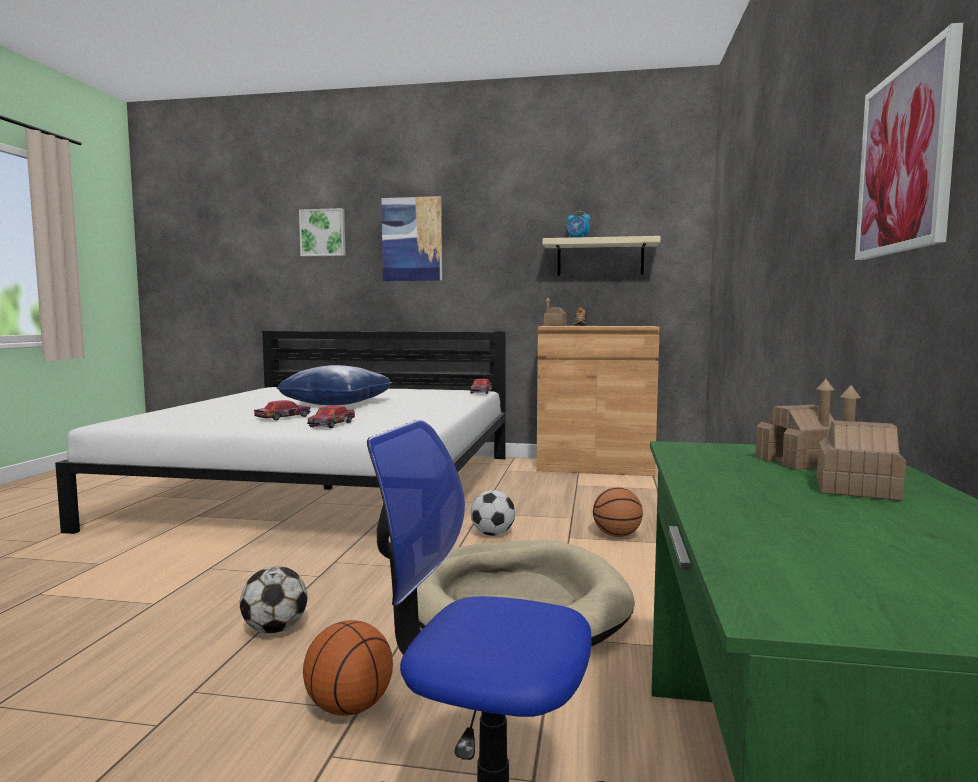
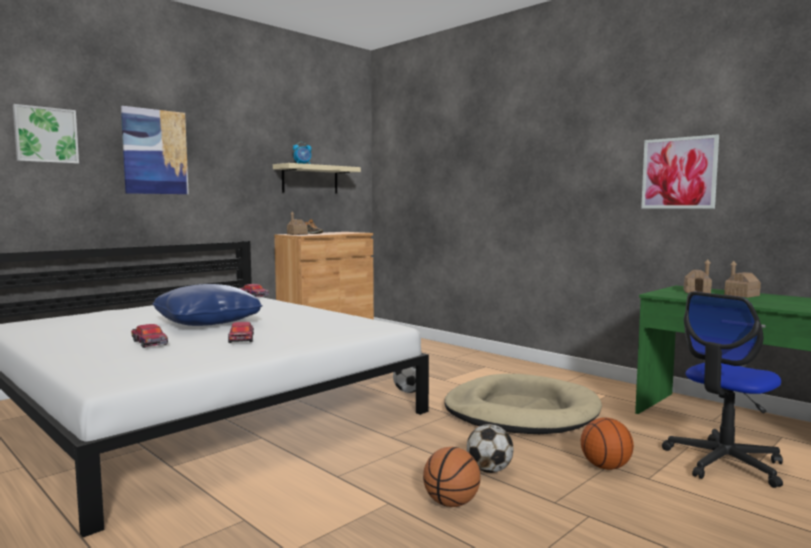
camera: 55 degrees left, 0 degrees up
toy car [307,405,355,428] -> toy car moved to [131,324,168,348]
basketball [593,487,643,537] -> basketball moved to [423,447,481,507]

